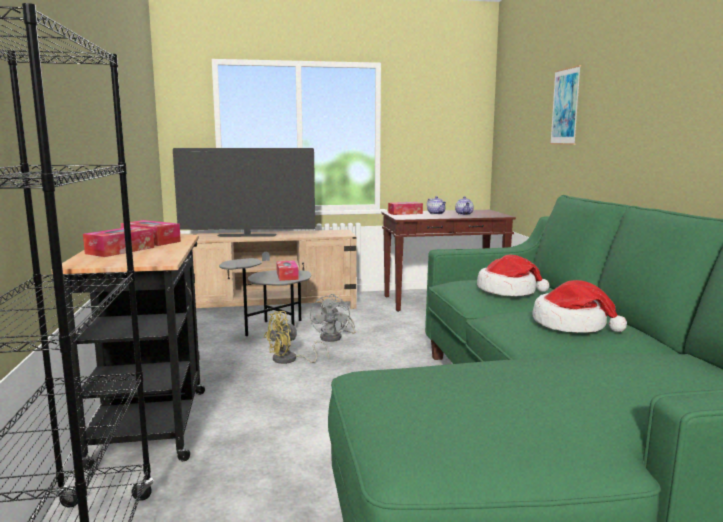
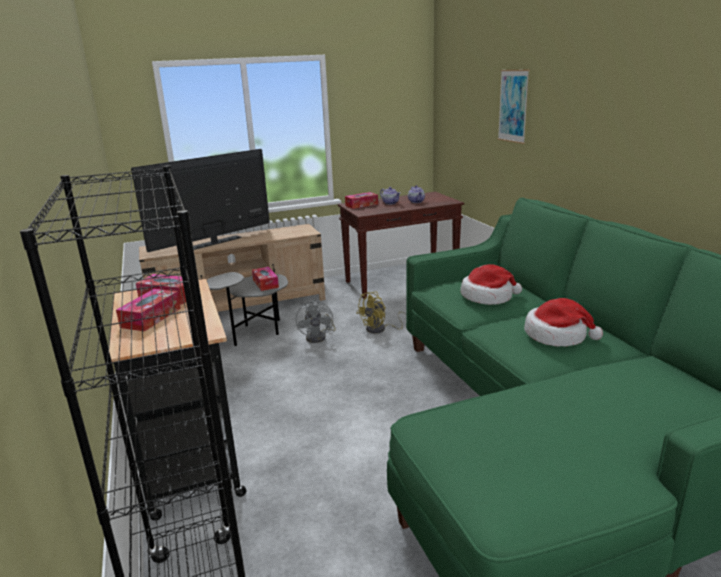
camera: 10 degrees left, 10 degrees up
television [173,148,315,237] -> television turned 150 degrees clockwise [131,149,270,252]
yellow fan [264,311,329,364] -> yellow fan moved to [356,291,406,333]

